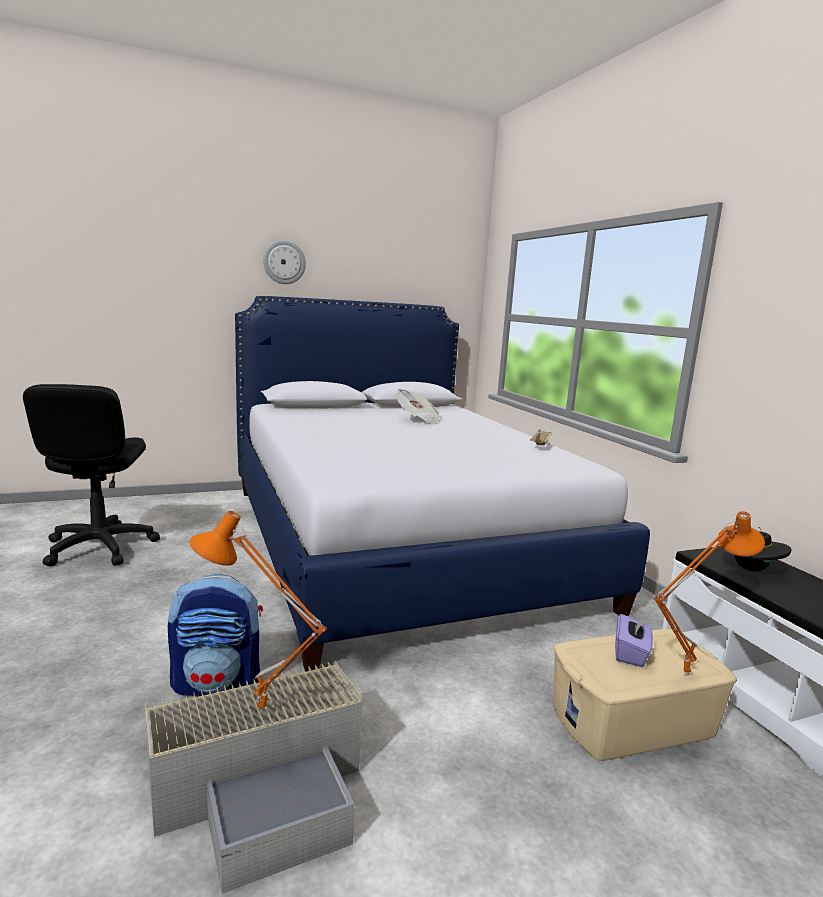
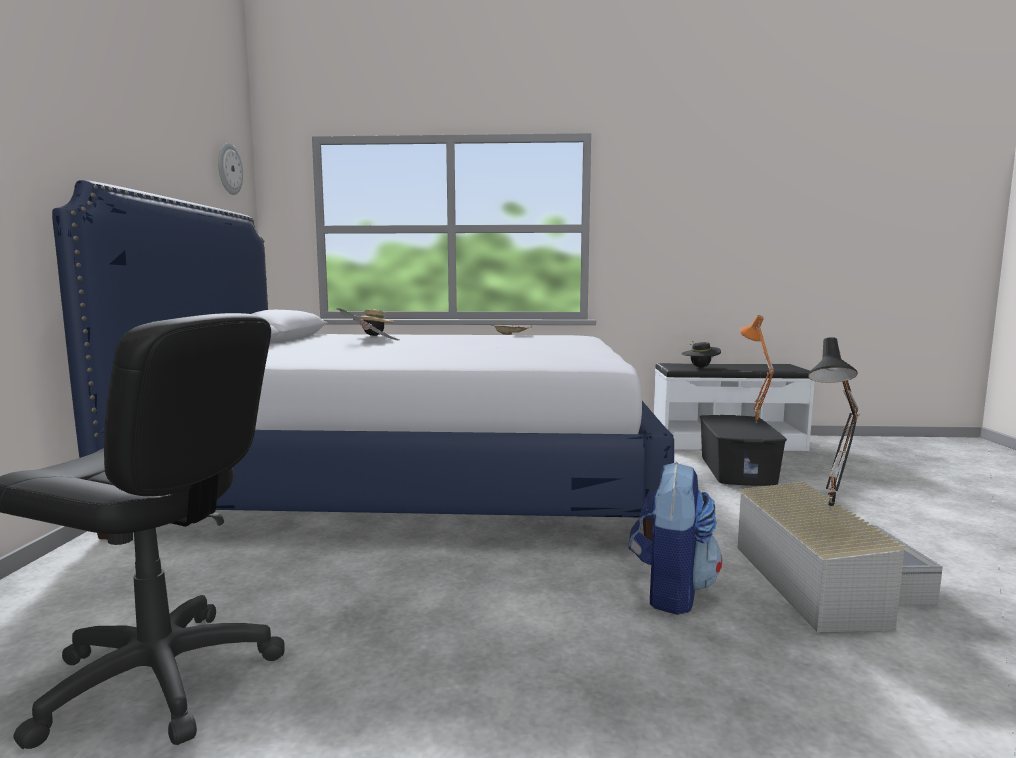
camera: 65 degrees left, 5 degrees down
orange table lamp [190,511,327,713] -> black table lamp [808,337,860,510]
wall clock [263,240,306,284] -> wall clock moved to [218,143,243,195]
beige storage box [553,629,737,761] -> black storage box [700,415,787,486]
purple tissue box [615,614,653,667] -> none
none -> beige hat [353,309,394,336]

